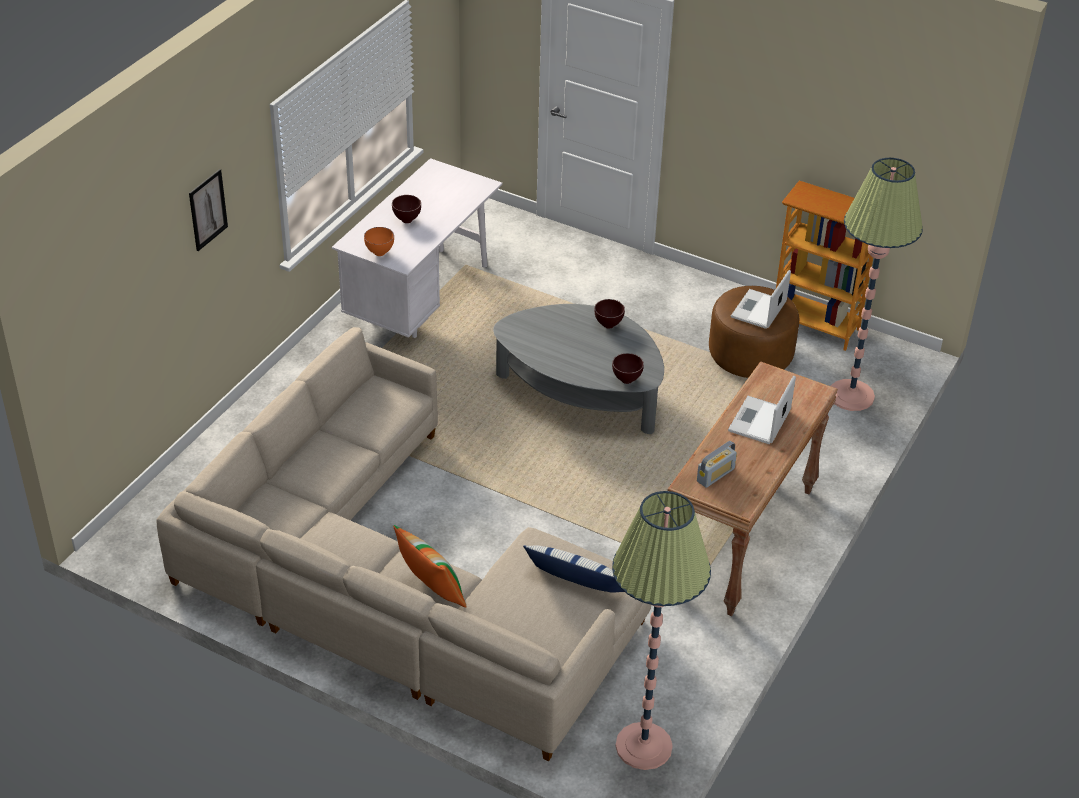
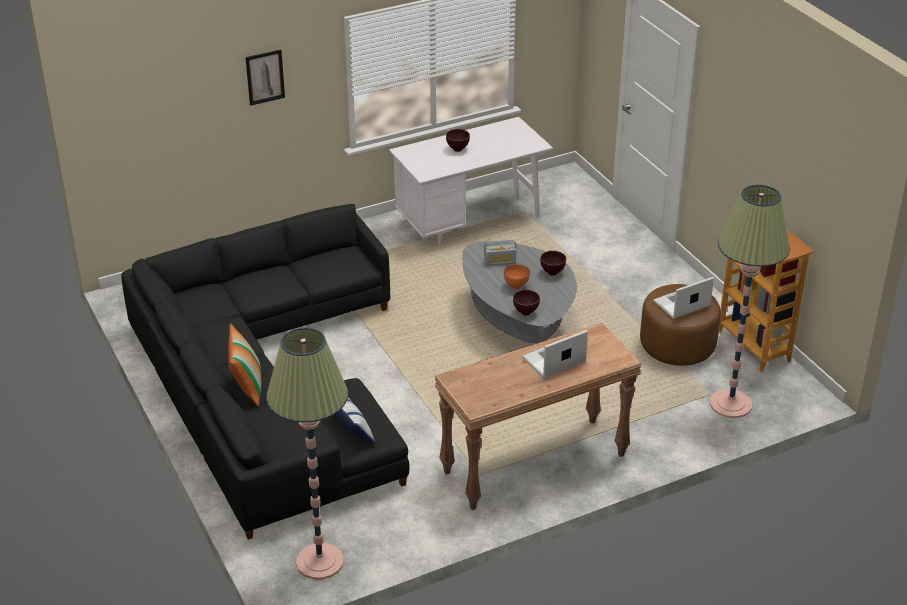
camera: 35 degrees right, 5 degrees down
beige sofa [156,327,651,761] -> black sofa [121,204,409,540]
orange bowl [364,227,394,256] -> orange bowl moved to [504,264,530,289]
radio [697,441,737,488] -> radio moved to [484,240,517,266]

